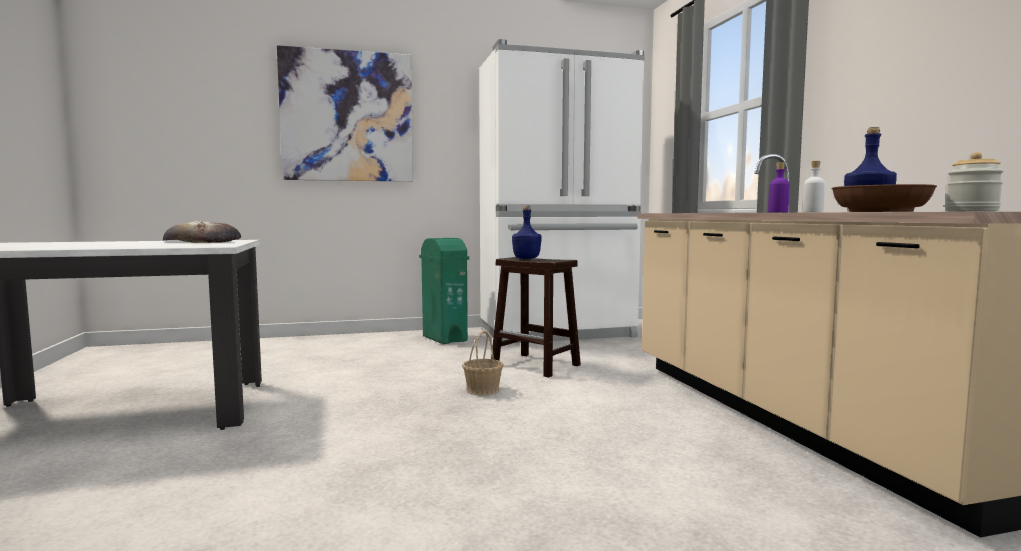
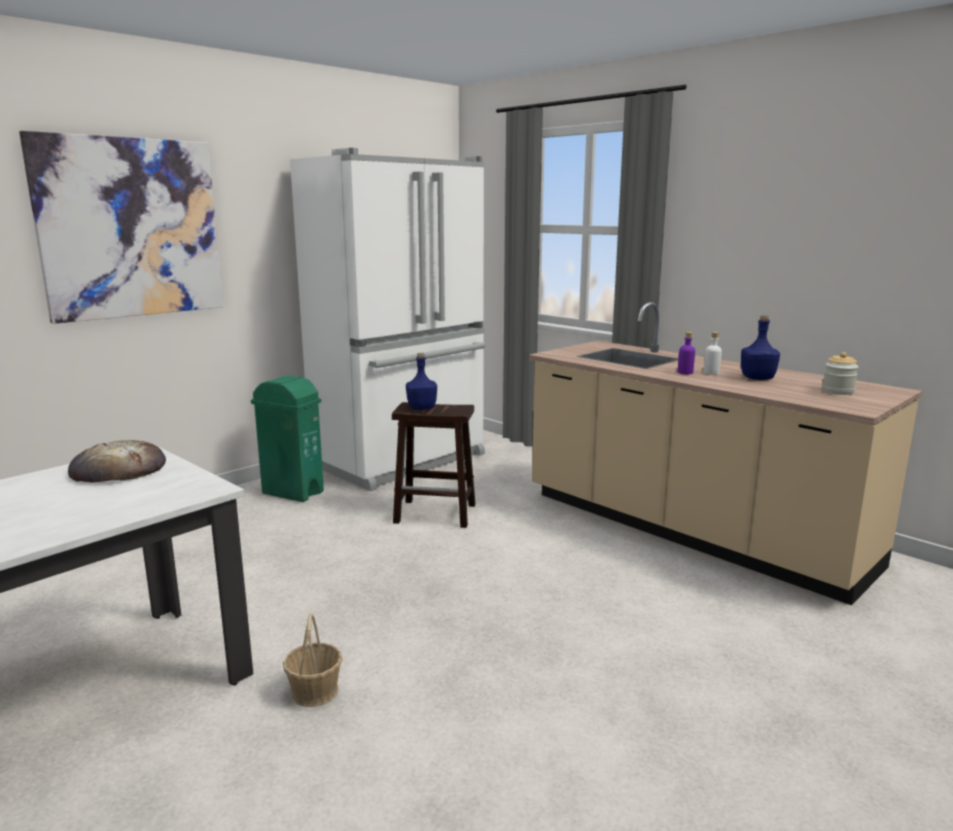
camera: 30 degrees left, 10 degrees up
basket [462,330,504,396] -> basket moved to [283,613,342,707]
brown bowl [832,184,937,212] -> none

